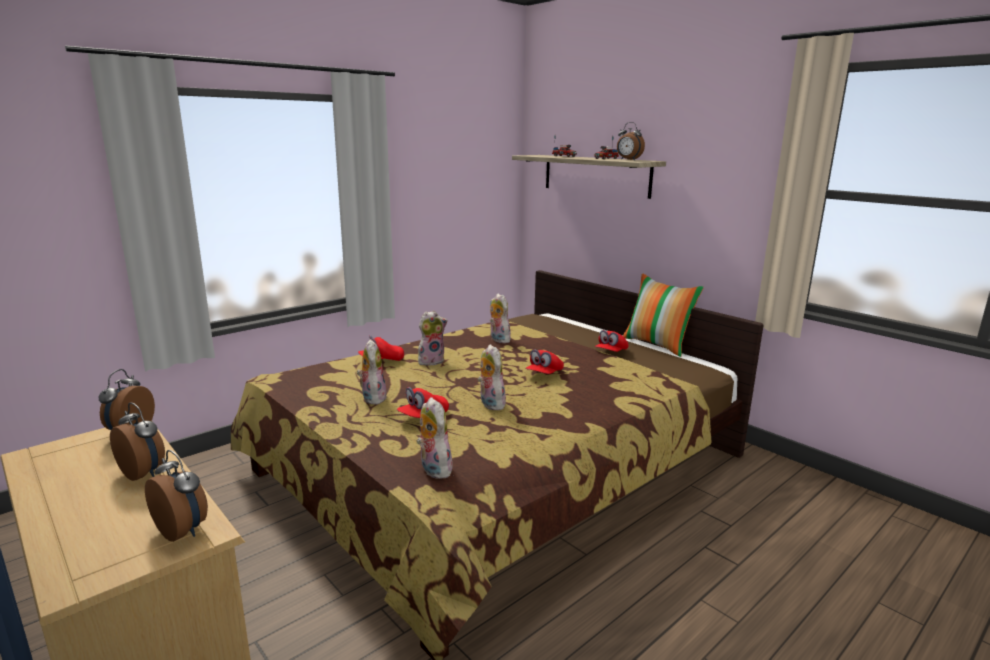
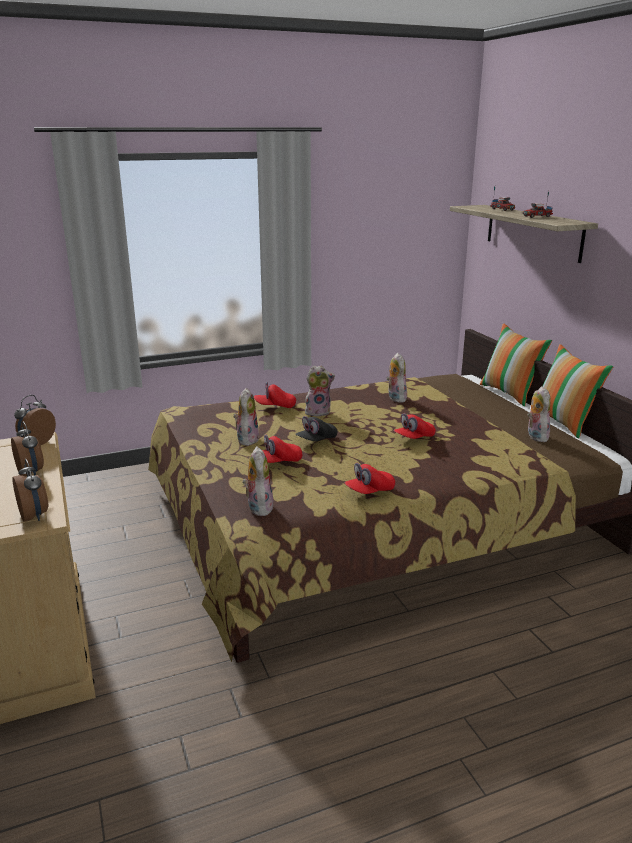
camera: 20 degrees right, 5 degrees up
plush toy [478,344,506,410] -> plush toy moved to [527,386,551,442]
red cap [595,330,629,352] -> red cap moved to [344,463,395,494]
alarm clock [617,122,645,160] -> none
none -> black cap [295,416,337,441]
none -> pillow [480,323,552,406]

